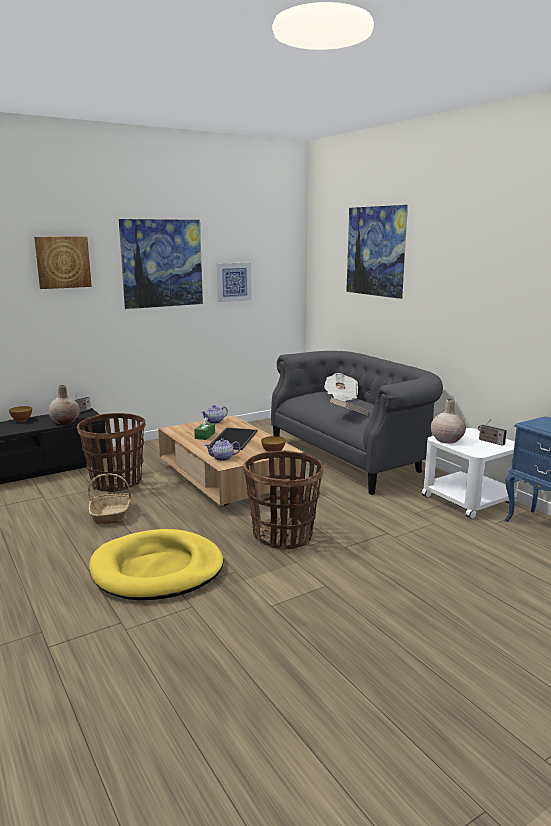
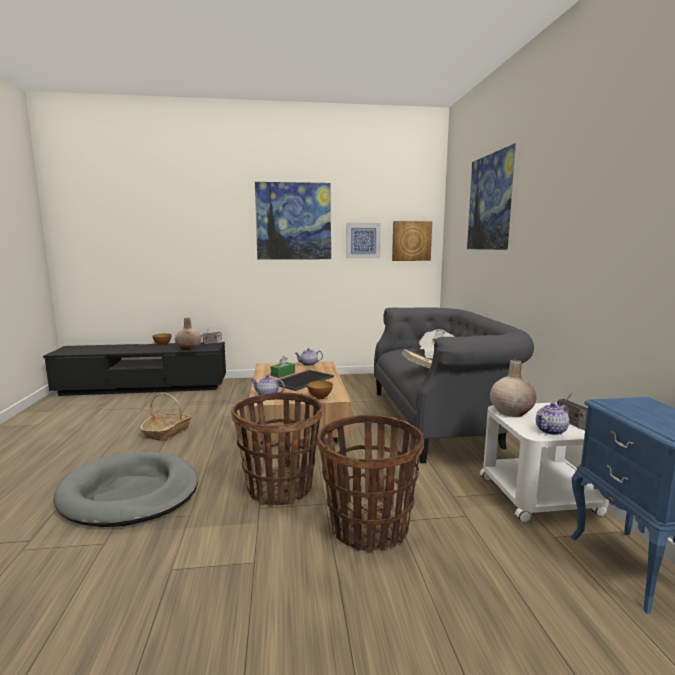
camera: 25 degrees right, 5 degrees down
picture [34,236,92,289] -> picture moved to [392,221,432,261]
basket [77,413,146,492] -> basket moved to [317,415,424,552]
yellow dog bed [89,529,223,600] -> grey dog bed [53,452,198,527]
none -> teapot [536,403,569,435]

